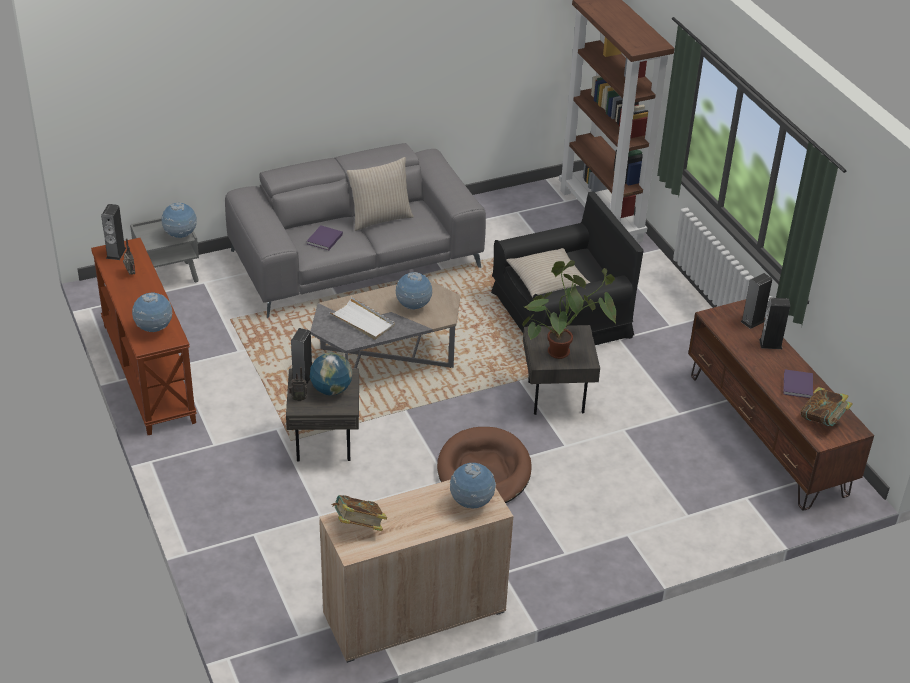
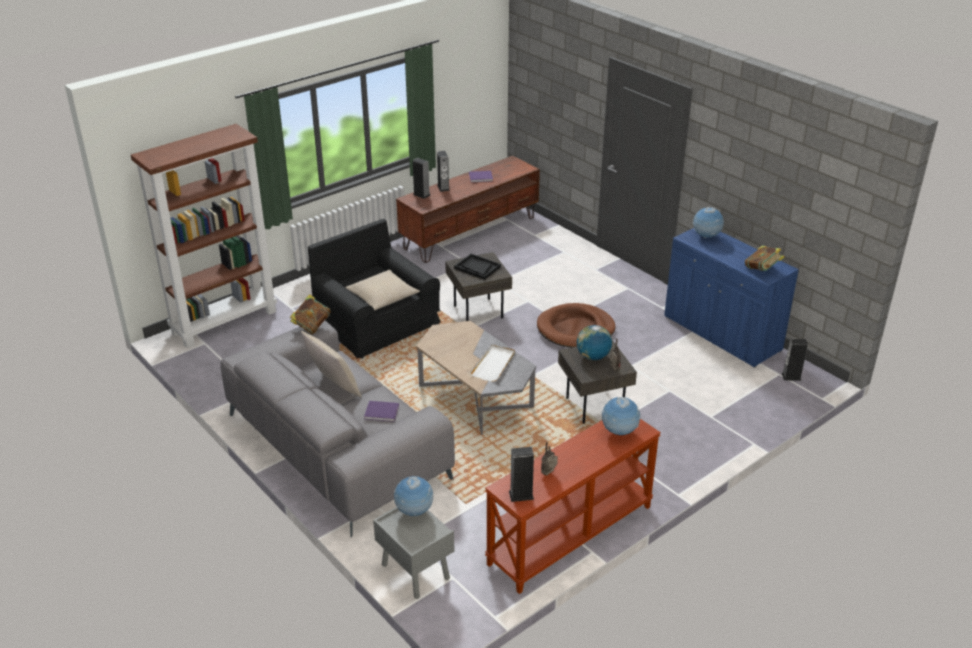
camera: 105 degrees left, 5 degrees down
speaker [291,328,312,384] -> speaker moved to [782,339,808,381]
beige cabinet [319,480,514,663] -> blue cabinet [664,228,799,368]
globe [396,272,432,310] -> none
potted plant [522,260,616,359] -> black tray [454,254,501,280]
book [801,387,853,426] -> book moved to [290,294,331,334]

